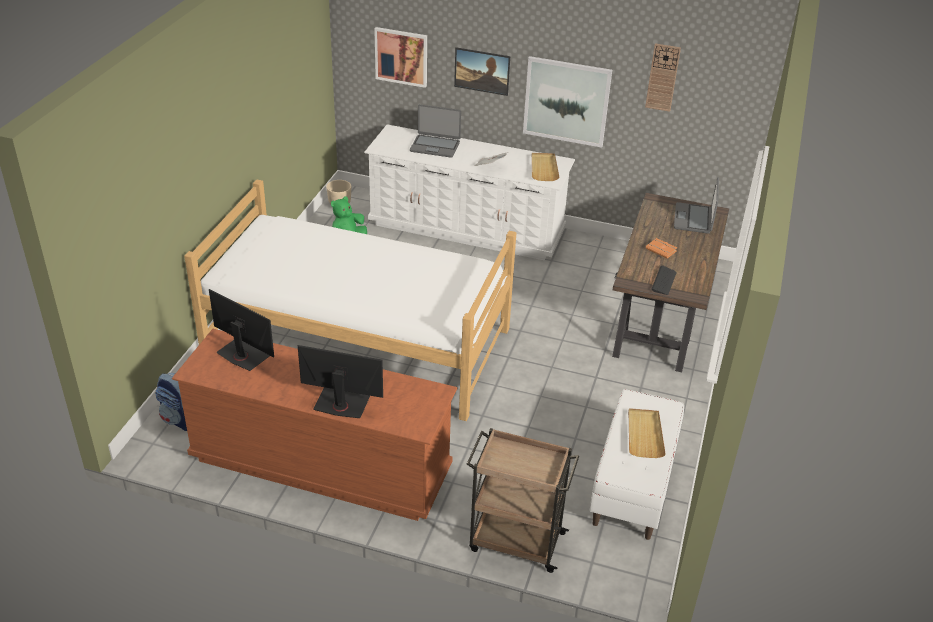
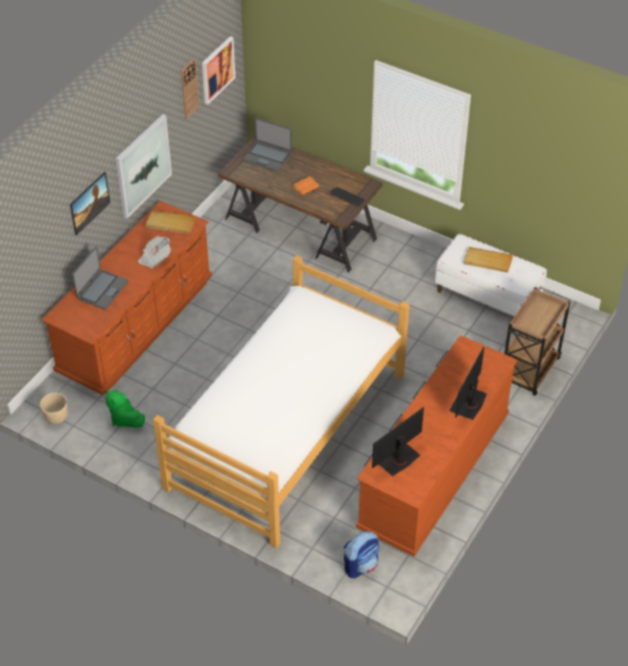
camera: 75 degrees left, 10 degrees up
white dresser [364,124,575,261] -> brown dresser [42,201,212,395]
picture [374,27,427,88] -> picture moved to [202,36,235,105]

